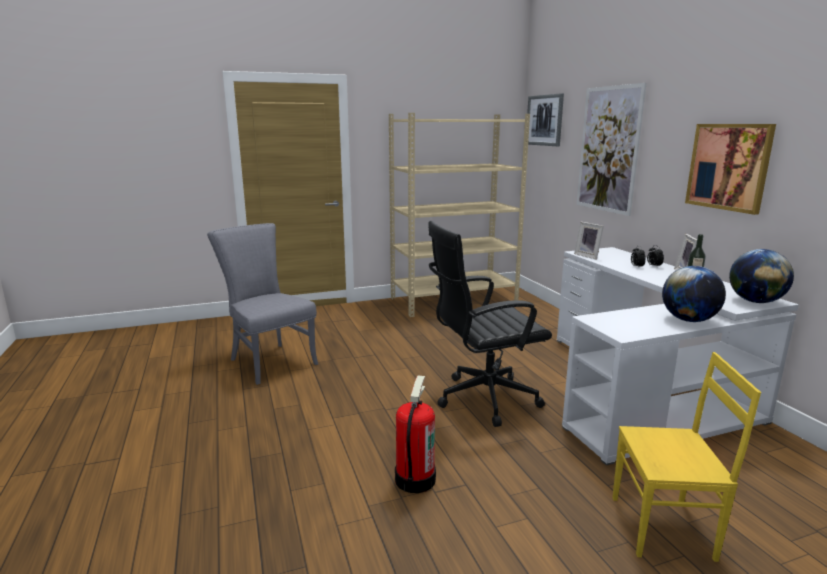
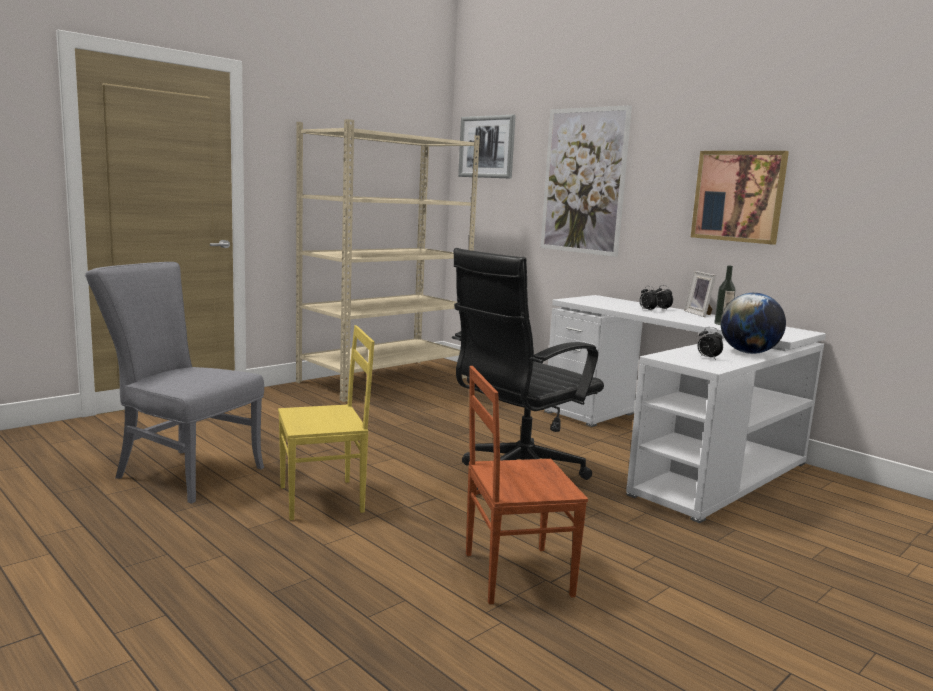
camera: 25 degrees left, 5 degrees down
fire extinguisher [395,376,436,493] -> brown chair [466,366,588,604]
picture frame [574,221,604,260] -> none
yellow chair [613,352,761,562] -> yellow chair moved to [278,325,374,520]
globe [729,249,794,303] -> none
none -> alarm clock [698,327,723,360]

